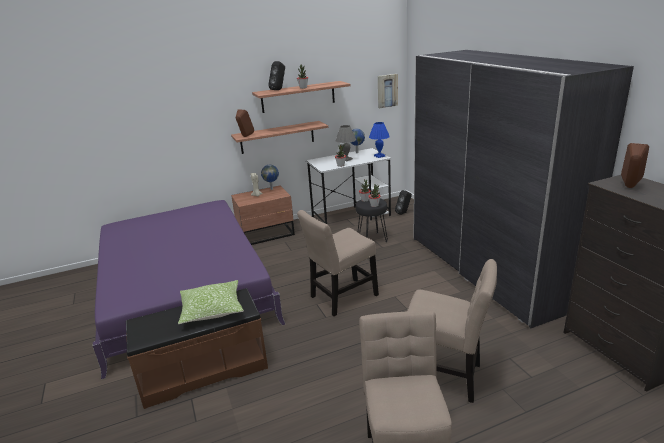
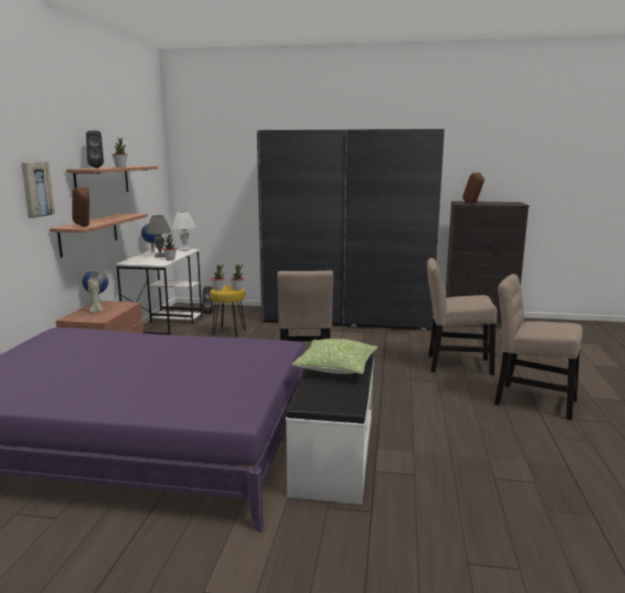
camera: 60 degrees left, 10 degrees down
brown bench [126,288,268,409] -> white bench [286,353,374,505]
black stool [356,199,388,242] -> yellow stool [210,286,246,338]
blue table lamp [369,122,390,158] -> white table lamp [172,211,196,251]
picture [378,74,398,108] -> picture moved to [21,162,55,218]
beige chair [407,259,497,403] -> beige chair turned 135 degrees counterclockwise [427,258,497,375]

